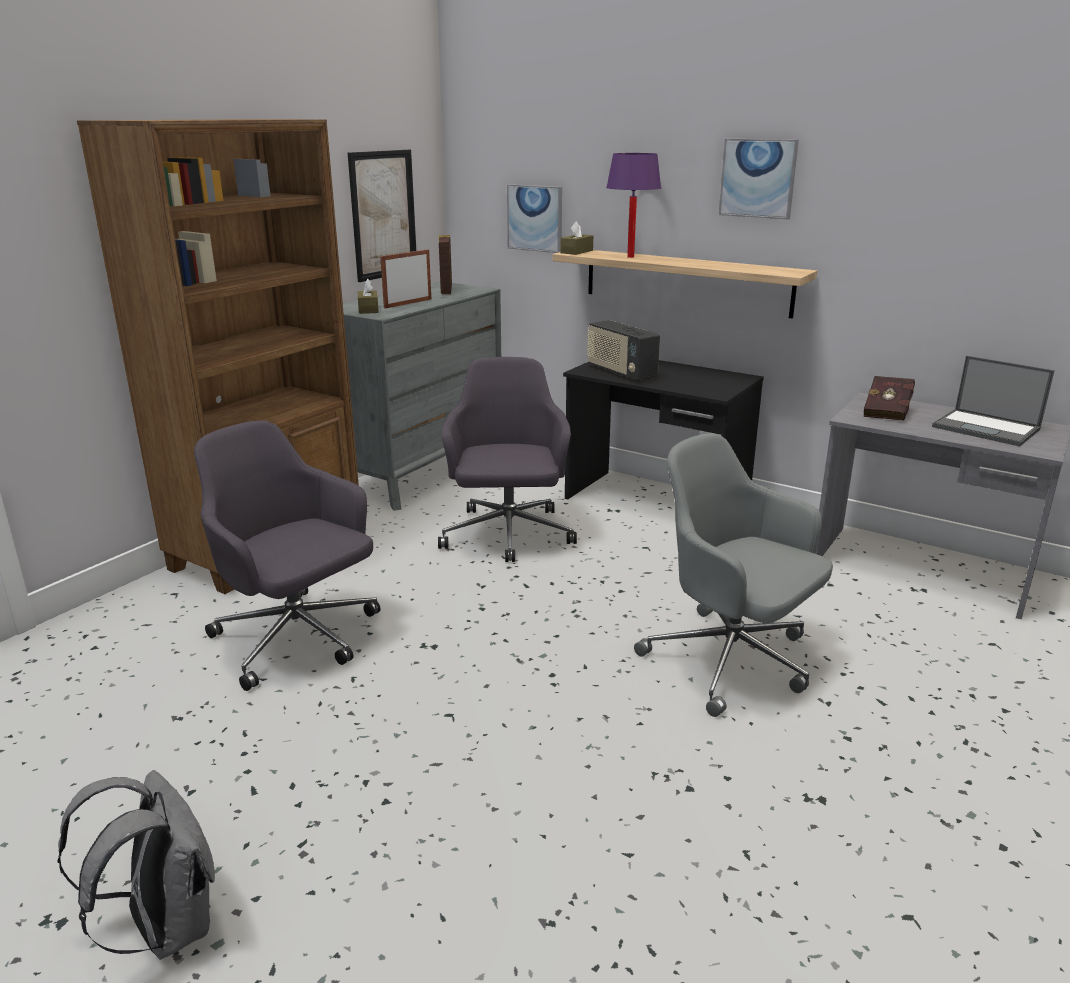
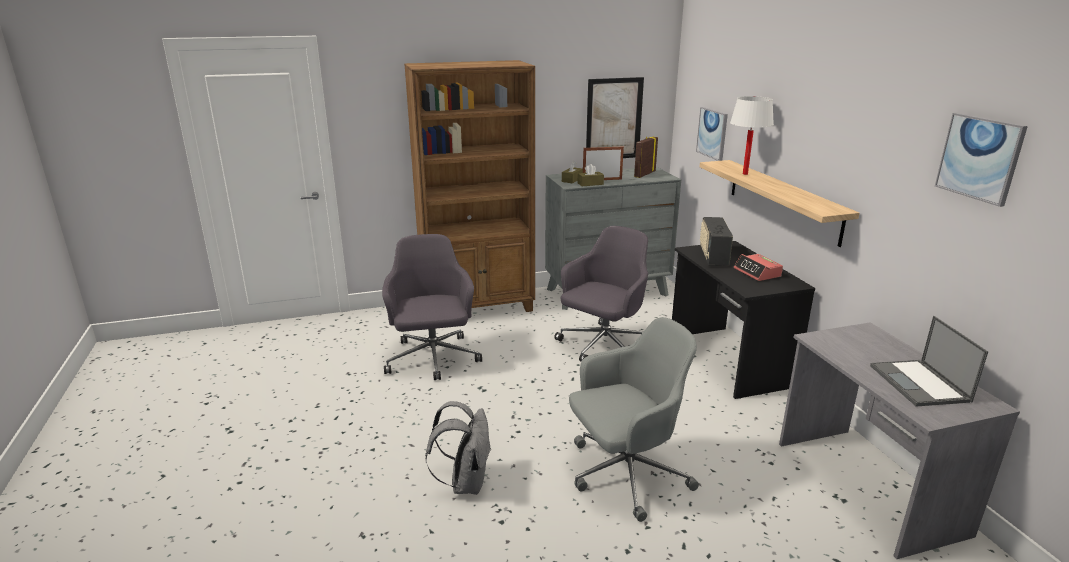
camera: 40 degrees right, 0 degrees up
grey backpack [58,770,215,960] -> grey backpack moved to [425,401,491,495]
brown tissue box [560,221,593,255] -> brown tissue box moved to [578,164,604,186]
purple table lamp [606,153,661,258] -> white table lamp [730,96,774,175]
grey office chair [634,433,833,717] -> grey office chair turned 75 degrees clockwise [569,317,699,522]
picture [719,139,799,219] -> picture moved to [935,113,1028,207]
red book [864,376,915,420] -> none
none -> alarm clock [734,254,783,281]

